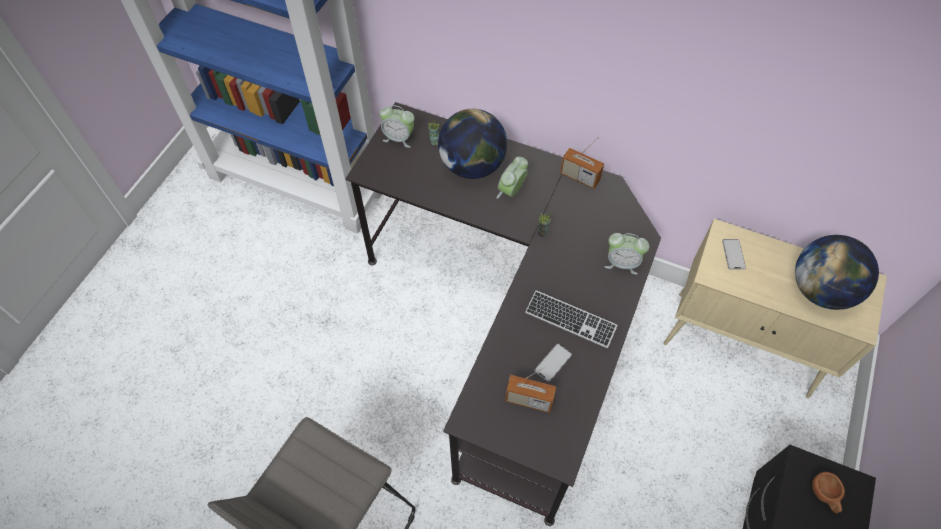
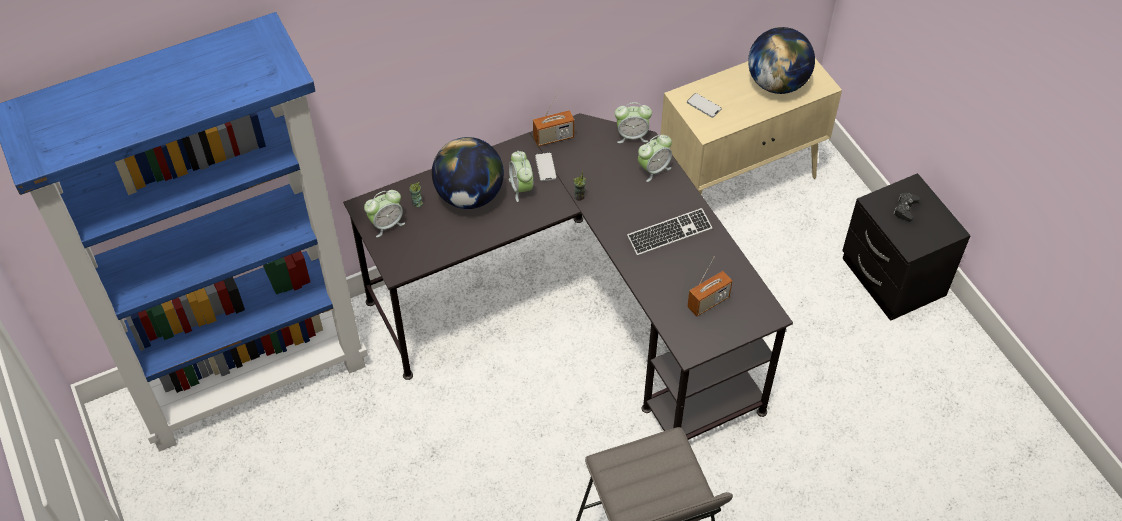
camera: 50 degrees left, 5 degrees down
phone [535,344,572,382] -> phone moved to [535,152,557,181]
brown cup [812,472,845,513] -> black game controller [893,193,920,222]
none -> alarm clock [615,102,652,143]

